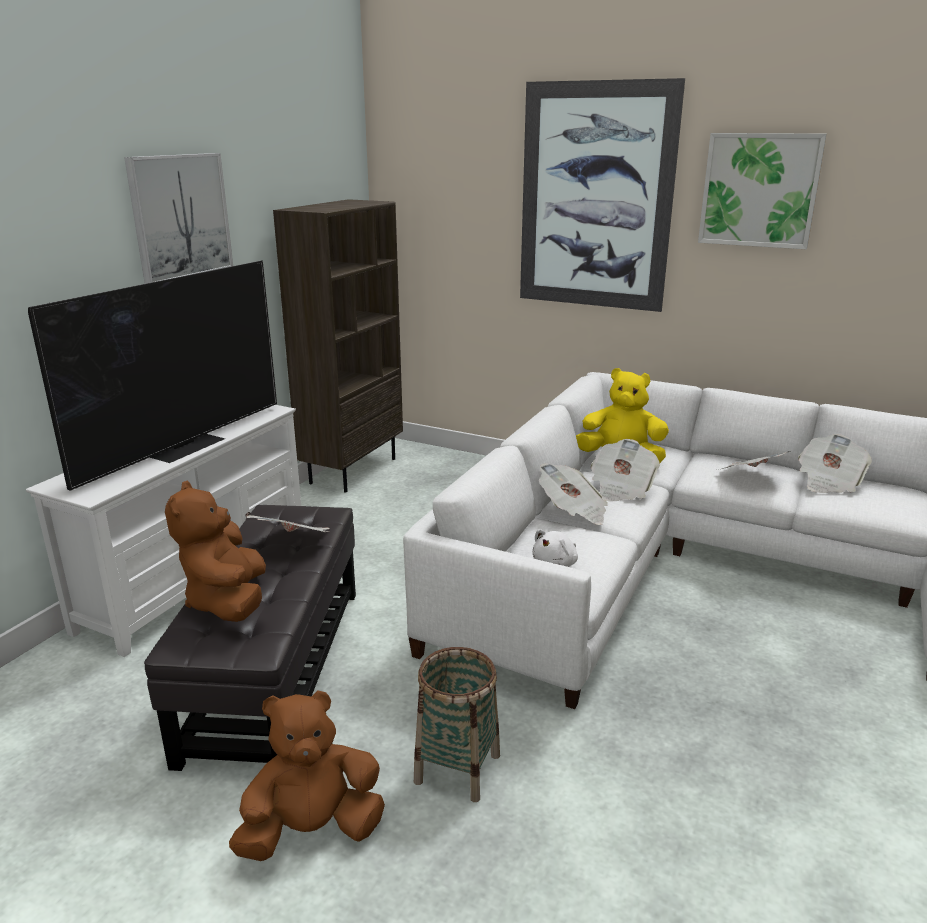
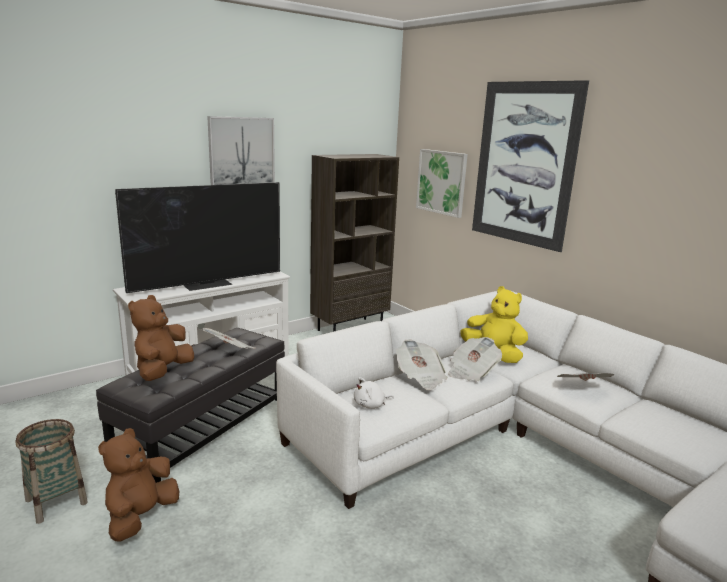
camera: 25 degrees right, 5 degrees down
brown plush toy [229,690,385,861] -> brown plush toy turned 75 degrees counterclockwise [98,428,179,542]
basket [414,647,500,802] -> basket moved to [15,419,88,524]
picture [698,133,827,249] -> picture moved to [416,149,468,218]
newspaper [798,434,872,493] -> none

